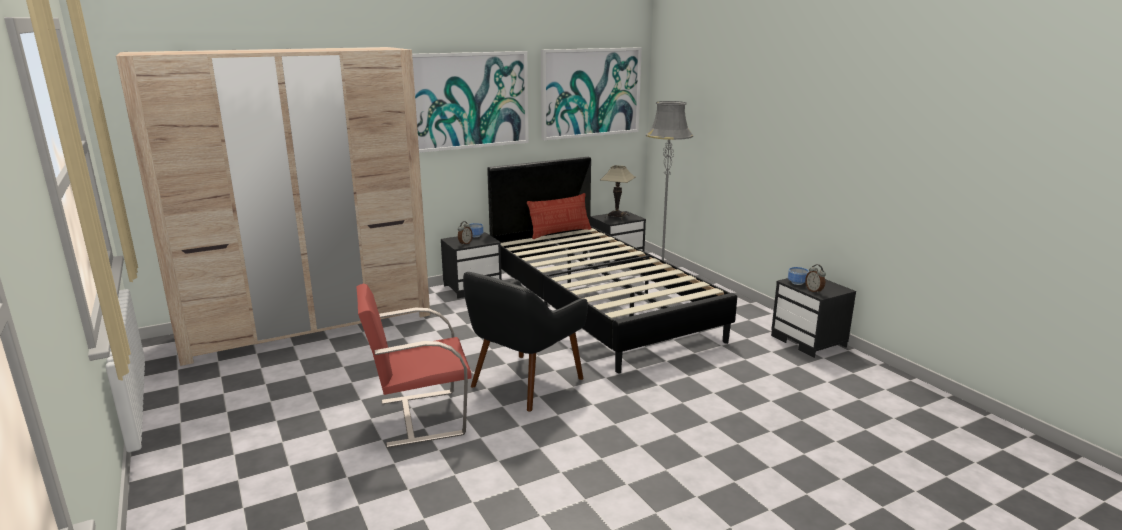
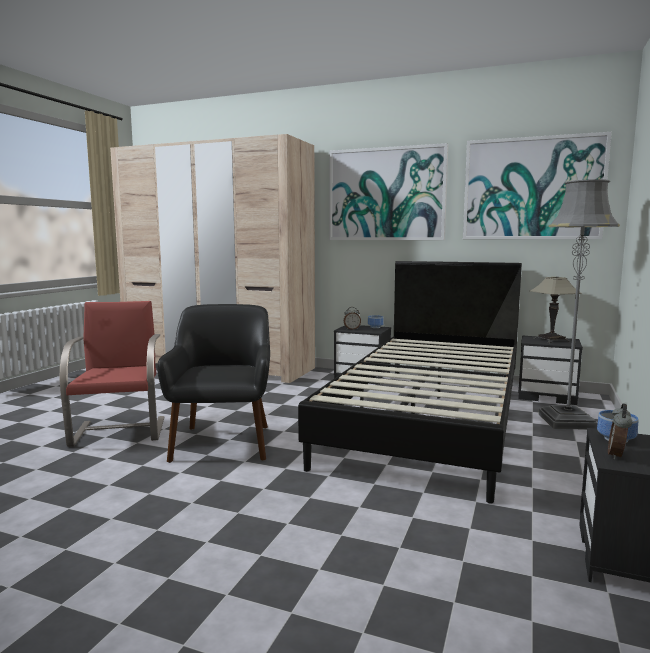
camera: 50 degrees right, 10 degrees down
red chair [356,284,472,448] -> red chair turned 45 degrees clockwise [60,301,165,447]
black armchair [463,272,588,412] -> black armchair turned 90 degrees clockwise [157,304,270,463]
pillow [527,193,592,239] -> none

